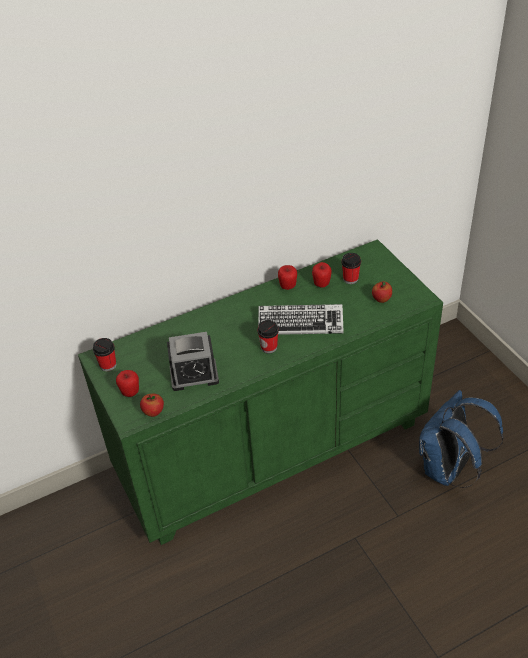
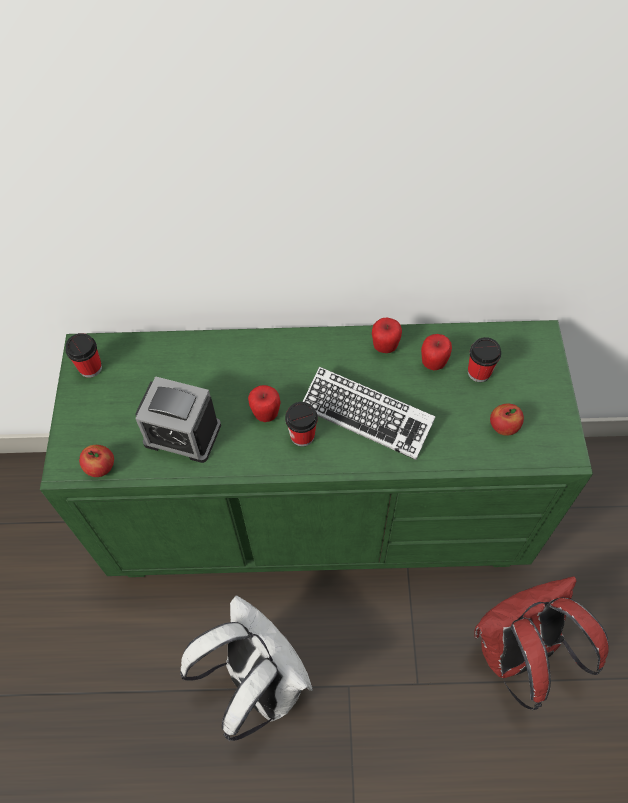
camera: 25 degrees right, 15 degrees up
apple [116,370,139,397] -> apple moved to [248,385,281,422]
blue backpack [419,390,504,488] -> red backpack [474,576,609,710]
none -> white backpack [180,595,313,741]

